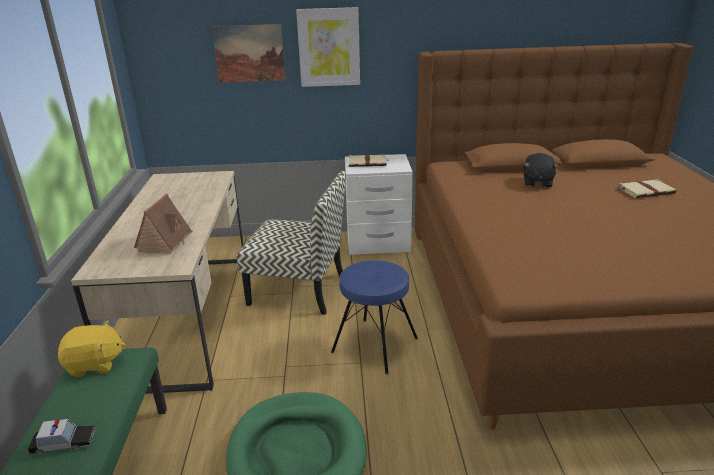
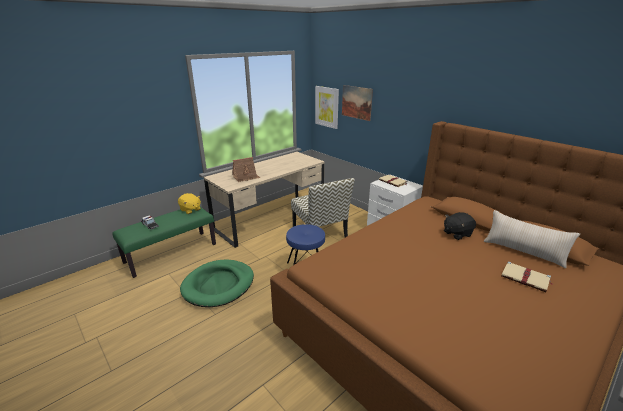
camera: 50 degrees right, 0 degrees up
picture [296,7,360,87] -> picture moved to [315,86,339,129]
none -> beige pillow [484,210,580,269]

